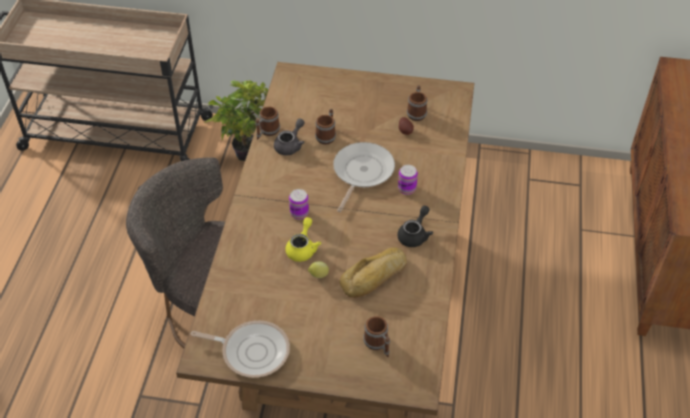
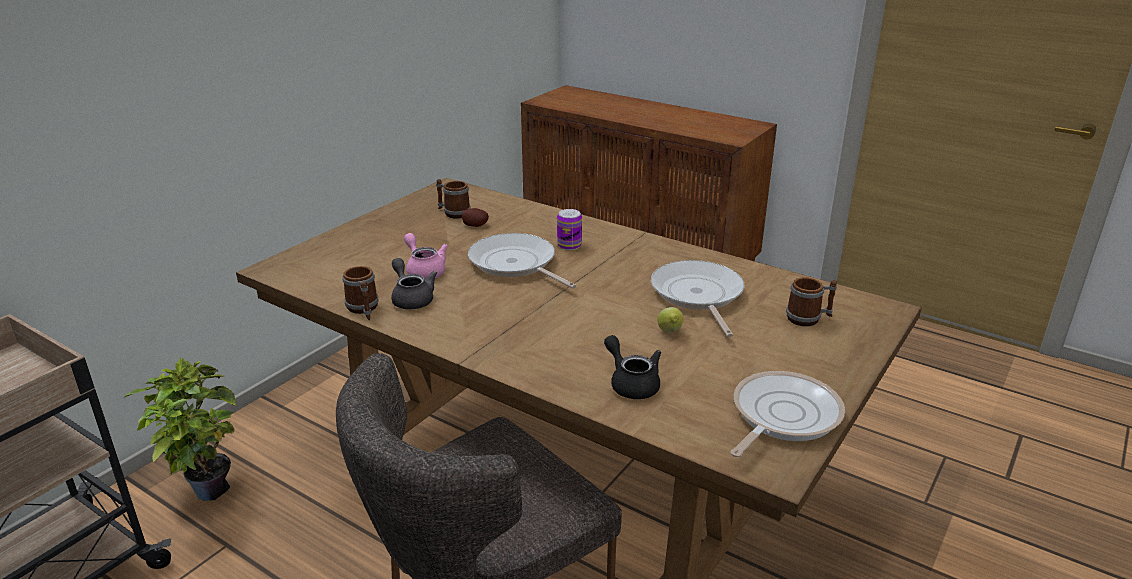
camera: 65 degrees left, 20 degrees down
yellow teapot [285,217,321,262] -> none
can [289,189,309,220] -> none
mug [315,109,336,145] -> pink teapot [404,233,448,279]
bread [340,247,407,298] -> frying pan [651,260,745,337]
black teapot [397,206,433,247] -> black teapot moved to [604,335,661,399]

